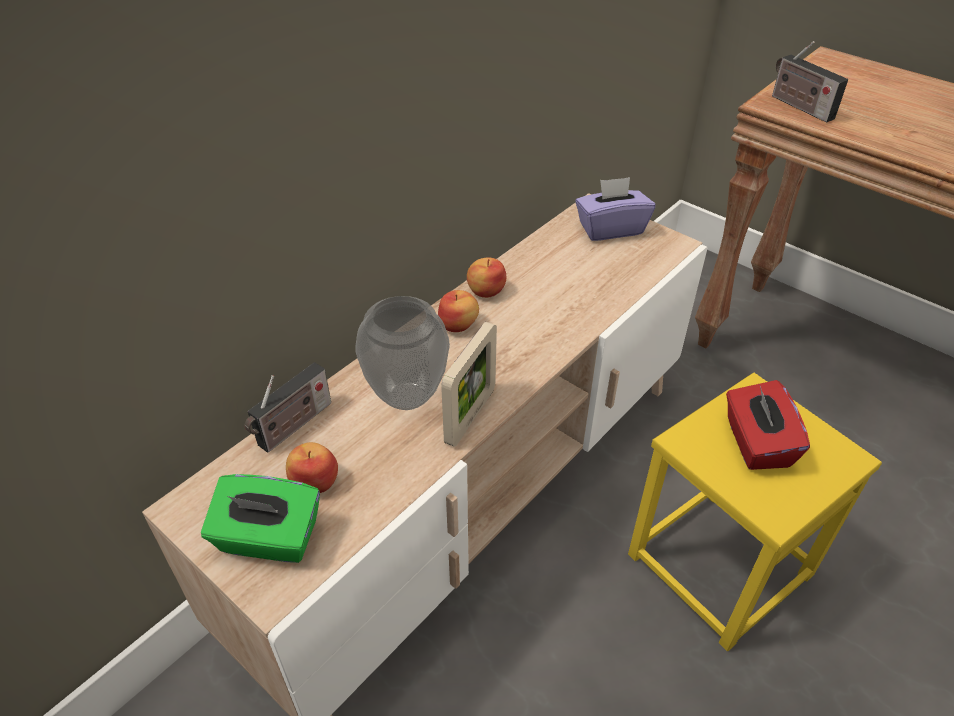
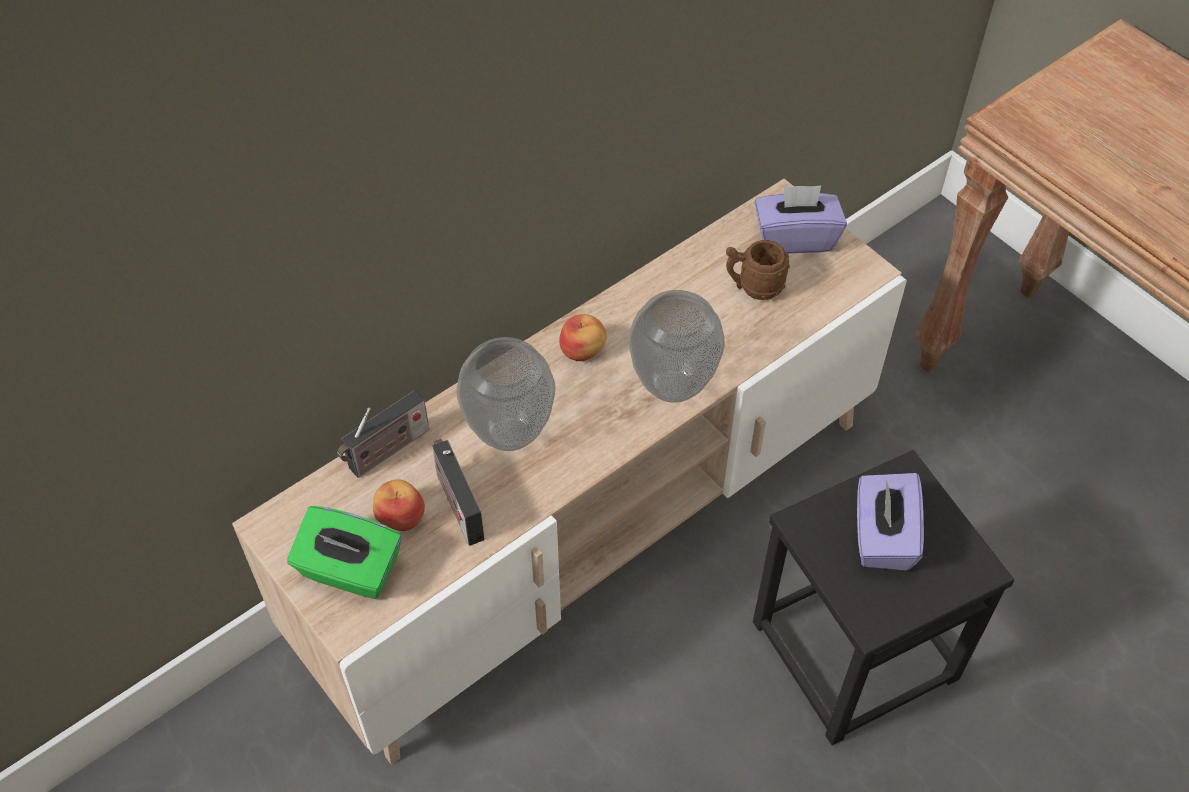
camera: 10 degrees right, 10 degrees up
picture frame [441,322,497,447] -> none
apple [467,257,506,298] -> none
yellow stool [628,373,882,651] -> black stool [753,450,1014,745]
red tissue box [726,380,810,470] -> purple tissue box [857,473,924,571]
radio [772,41,848,123] -> radio moved to [432,439,485,546]
none -> vase [628,290,725,403]
none -> brown mug [726,240,790,300]

